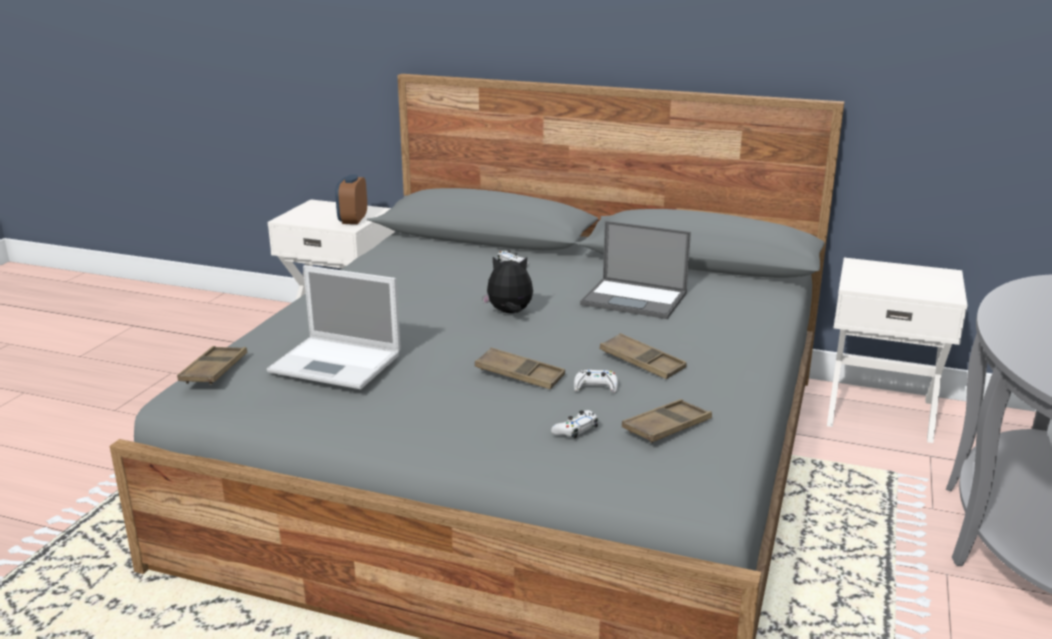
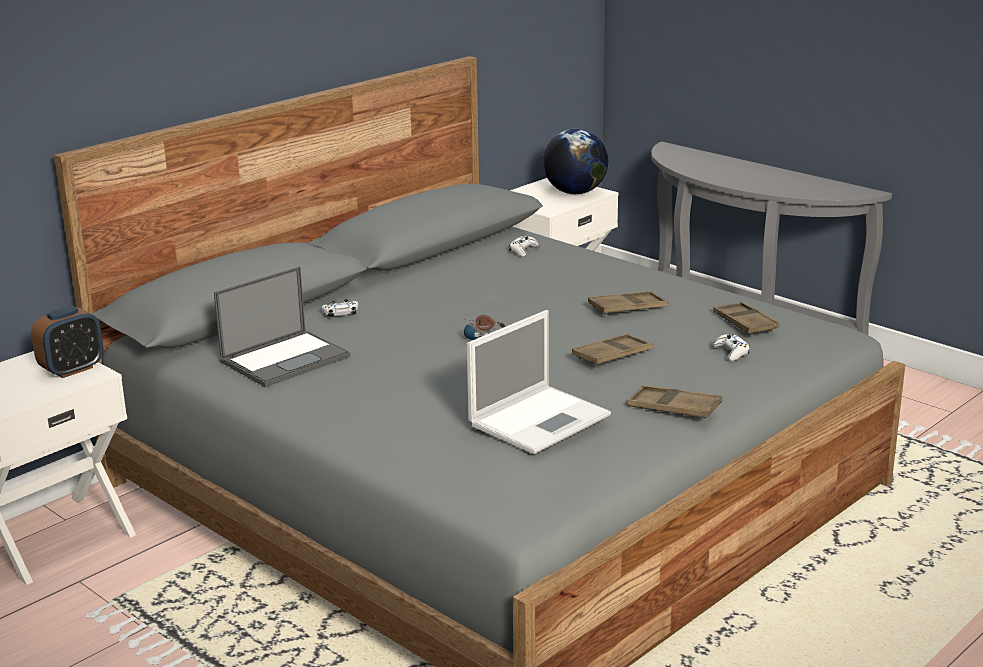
camera: 65 degrees left, 0 degrees up
brown tray [177,346,247,385] -> brown tray moved to [627,385,722,419]
alarm clock [335,174,367,224] -> alarm clock turned 75 degrees counterclockwise [31,306,103,378]
plush toy [482,257,533,313] -> headphones [460,315,505,340]
white game controller [574,370,618,393] -> white game controller moved to [509,236,539,257]
laptop [580,221,691,319] -> laptop moved to [214,266,350,387]
none -> globe [543,129,608,194]

